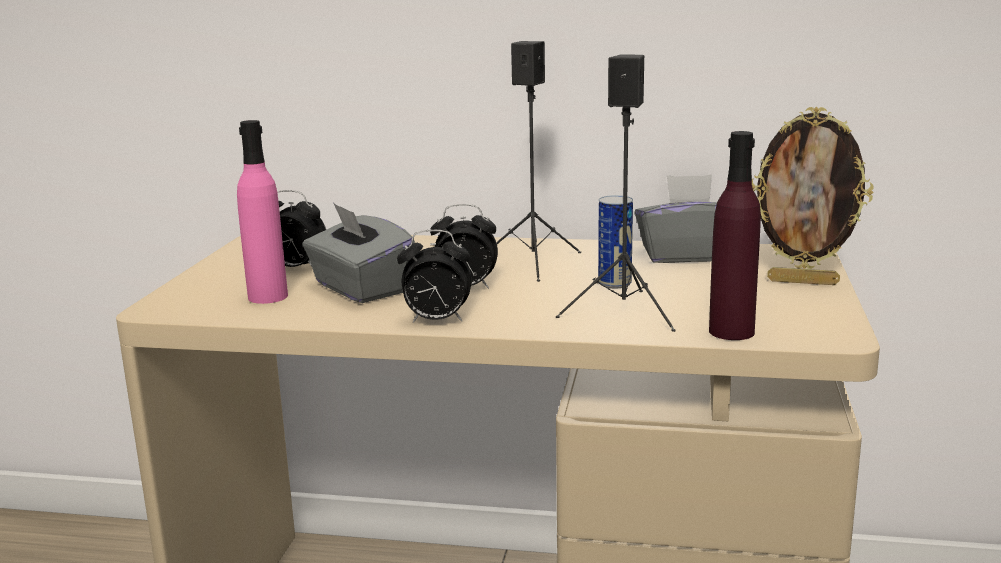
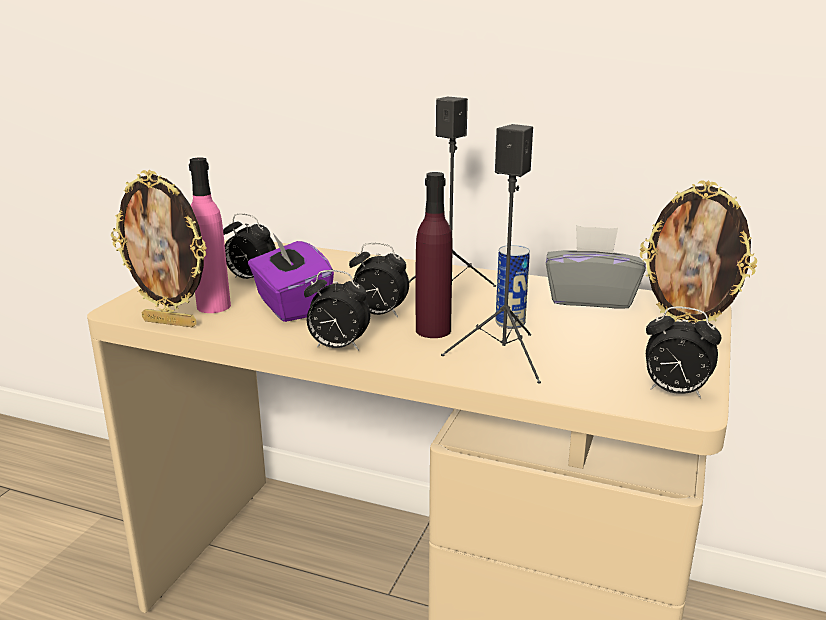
camera: 10 degrees right, 5 degrees up
grey tissue box [303,203,415,303] -> purple tissue box [248,233,334,322]
purple bottle [709,131,761,340] -> purple bottle moved to [416,172,453,338]
none -> picture frame [111,170,207,327]
none -> alarm clock [646,307,722,398]

